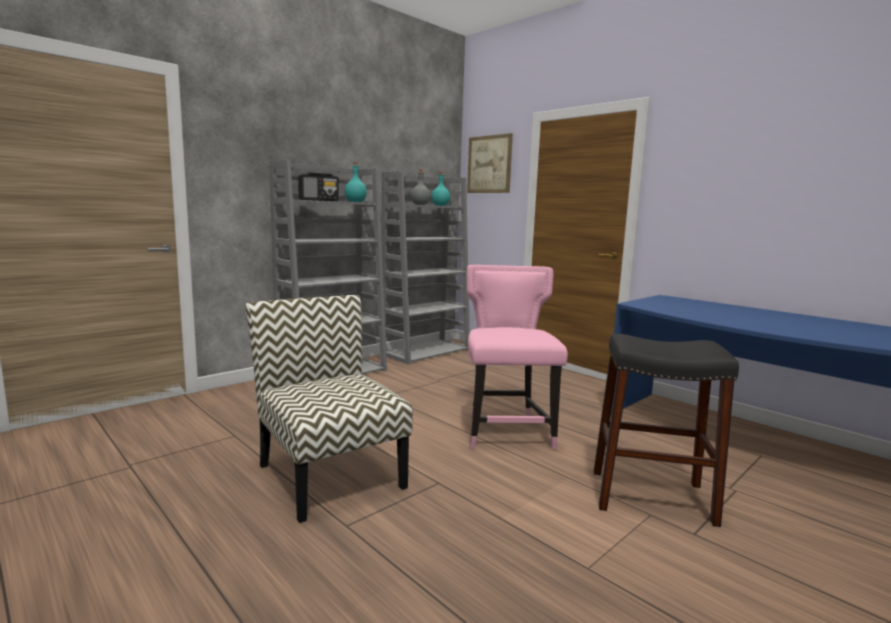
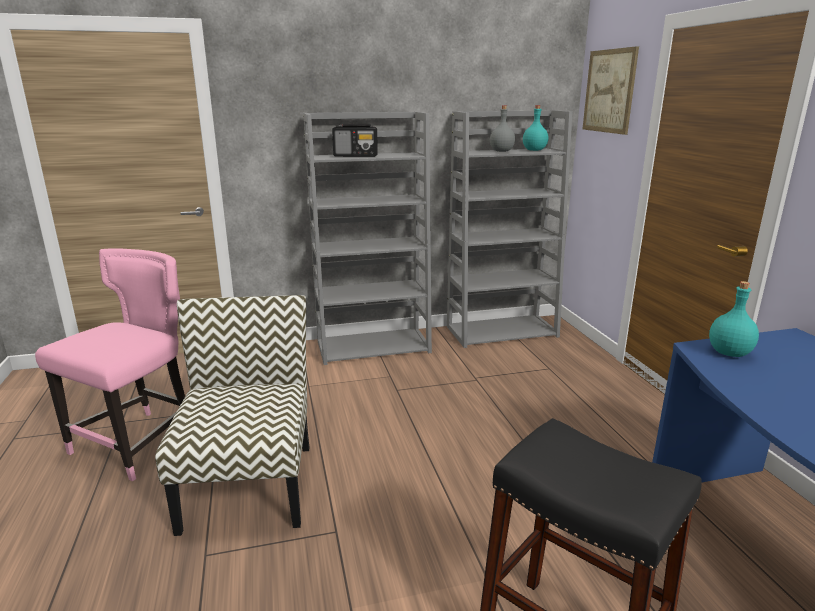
camera: 30 degrees right, 10 degrees up
turquoise bottle [345,162,367,202] -> turquoise bottle moved to [709,281,759,357]
pink chair [467,265,568,449] -> pink chair moved to [35,248,185,481]

